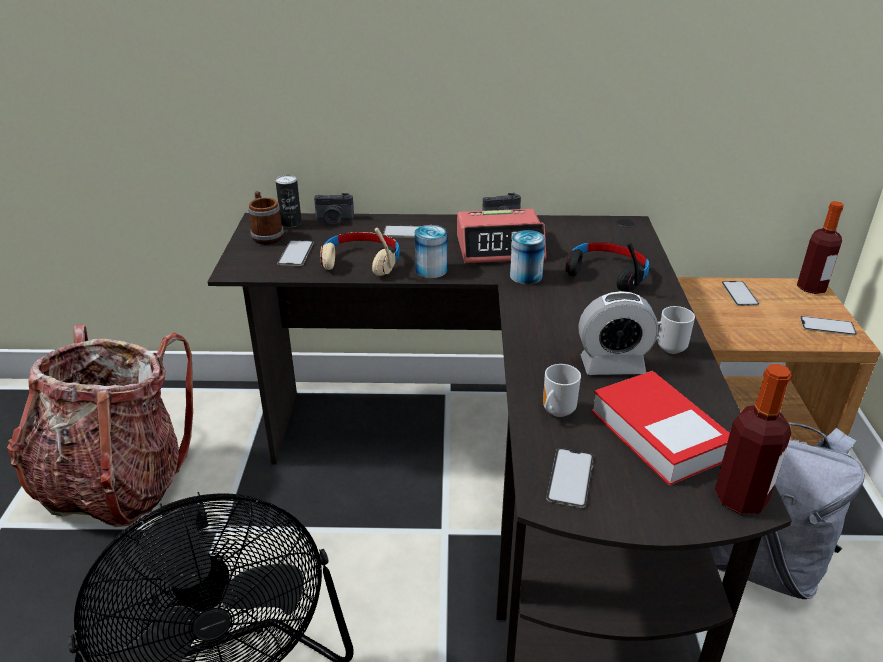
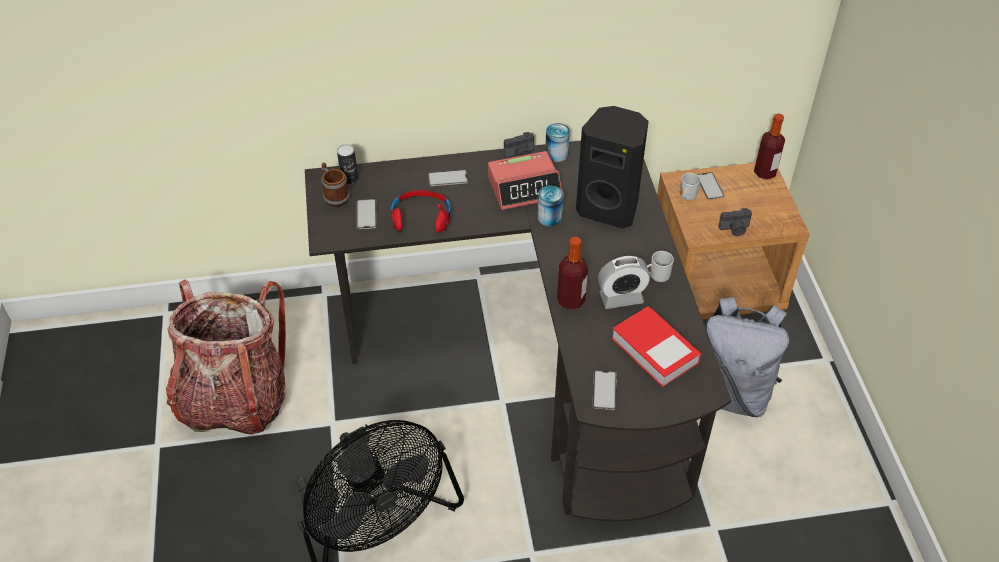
camera: 10 degrees left, 15 degrees up
camera [314,193,354,225] -> camera moved to [718,208,752,236]
beige headphones [320,228,400,276] -> red headphones [391,190,451,233]
can [415,225,447,278] -> can moved to [545,123,570,162]
mug [543,364,581,417] -> mug moved to [680,173,701,200]
black headphones [566,242,649,291] -> black speaker [576,106,649,229]
bottle [715,364,792,514] -> bottle moved to [557,237,588,310]
phone [800,316,857,336] -> none

